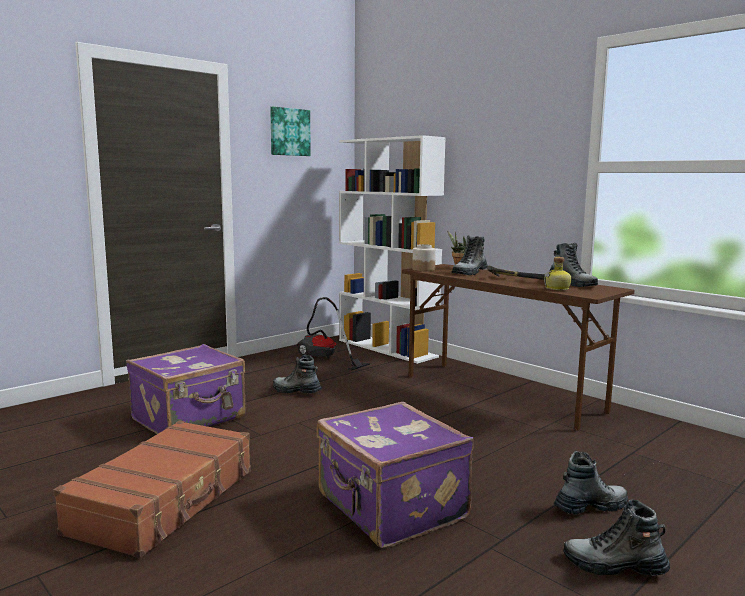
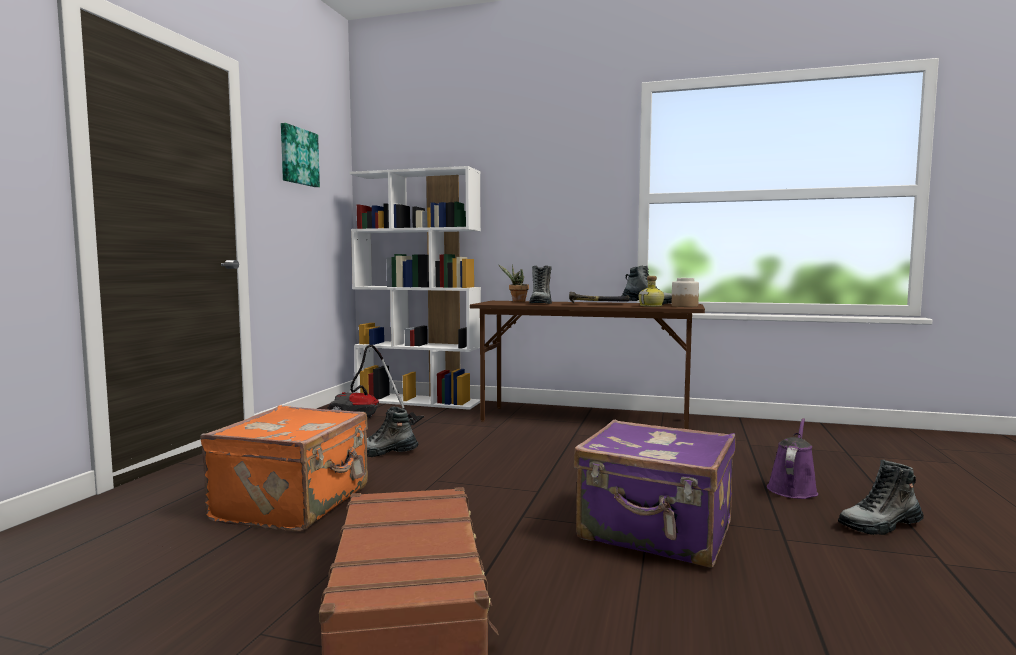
camera: 30 degrees left, 5 degrees down
purple suitcase [126,344,246,434] -> orange suitcase [200,405,368,532]
jar [412,244,436,271] -> jar moved to [672,278,699,307]
boot [553,451,628,514] -> purple watering can [767,418,818,499]

